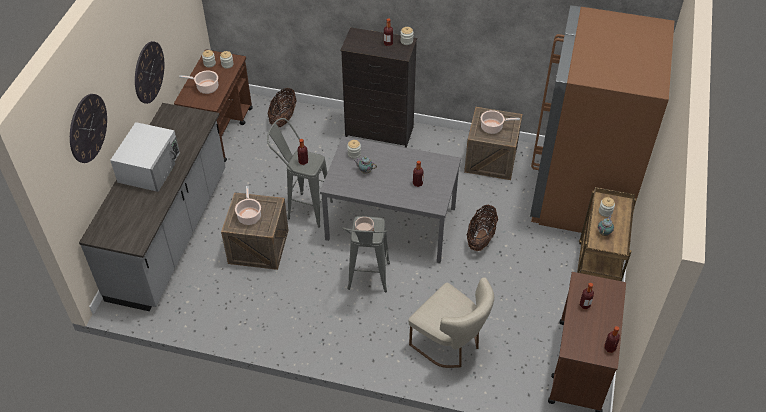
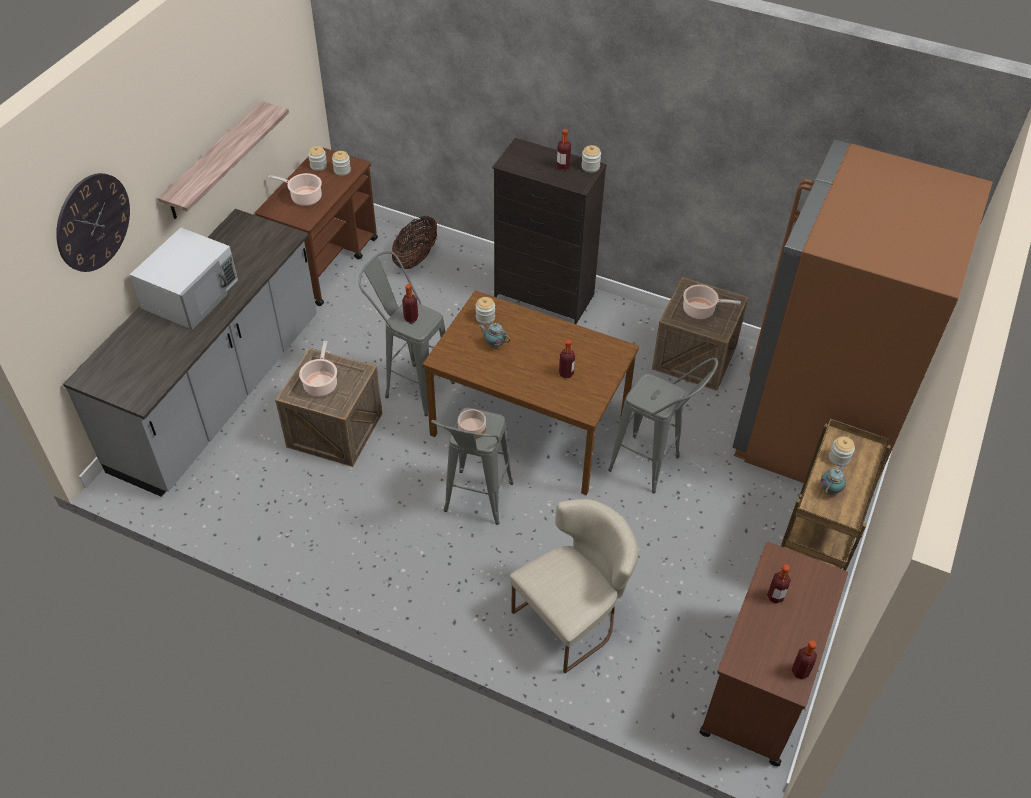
camera: 10 degrees right, 0 degrees up
wall clock [135,41,164,104] -> shelf [158,101,289,219]
grey dining table [320,136,461,263] -> brown dining table [422,290,639,495]
beige chair [408,277,494,368] -> beige chair turned 90 degrees counterclockwise [510,499,639,673]
basket [467,205,498,251] -> grey stool [608,358,718,493]

